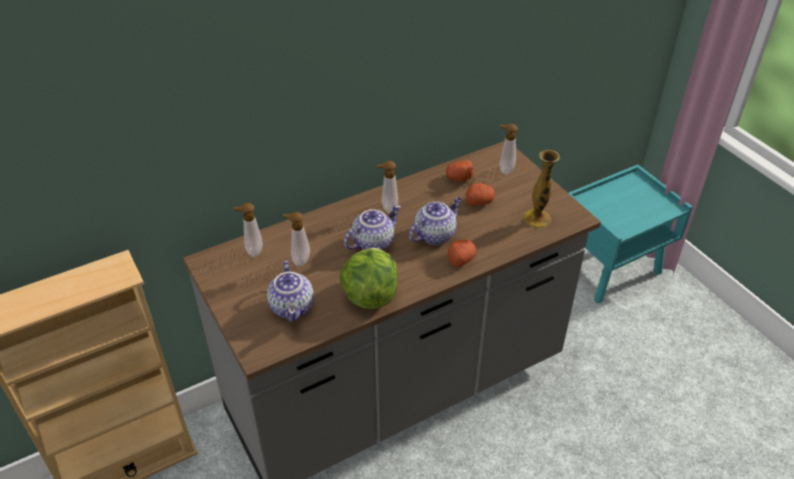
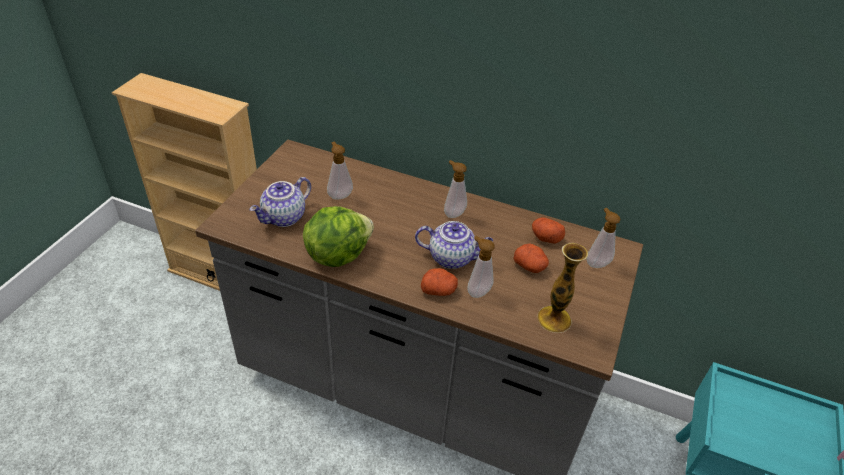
camera: 50 degrees right, 0 degrees up
soap dispenser [233,203,263,257] -> soap dispenser moved to [468,236,495,298]
teapot [344,205,401,250] -> none

